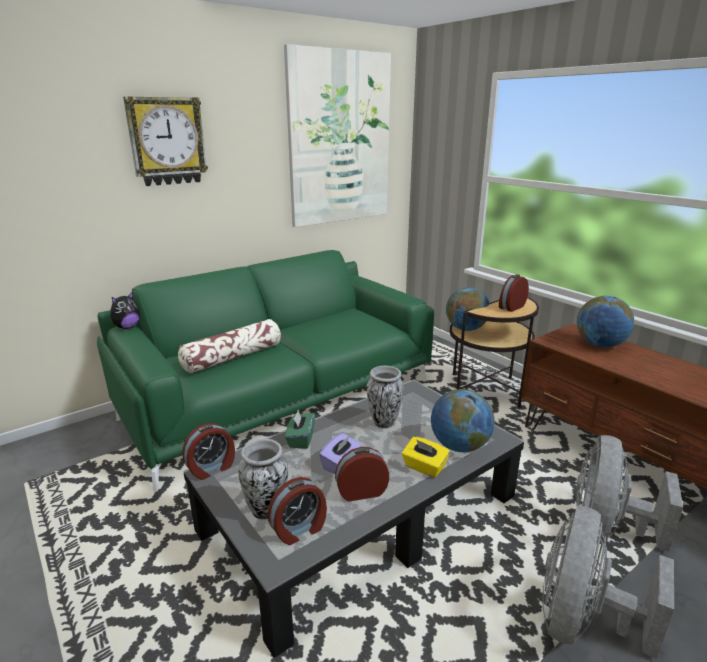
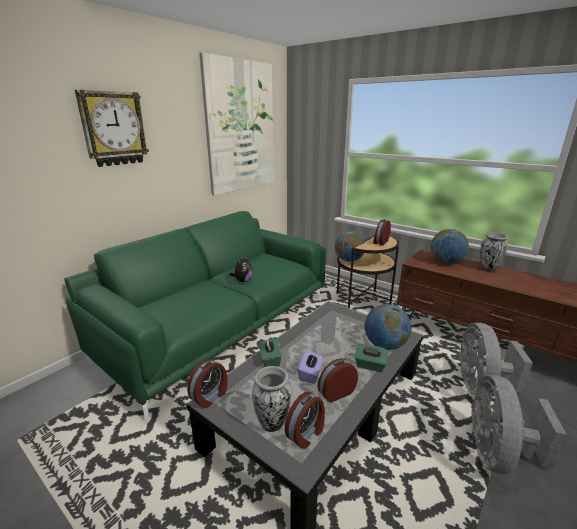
camera: 15 degrees left, 0 degrees up
plush toy [110,291,140,329] -> plush toy moved to [229,256,253,282]
pillow [178,319,281,373] -> none
vase [367,366,404,428] -> vase moved to [480,232,508,272]
yellow tissue box [402,437,450,478] -> green tissue box [355,344,389,372]

